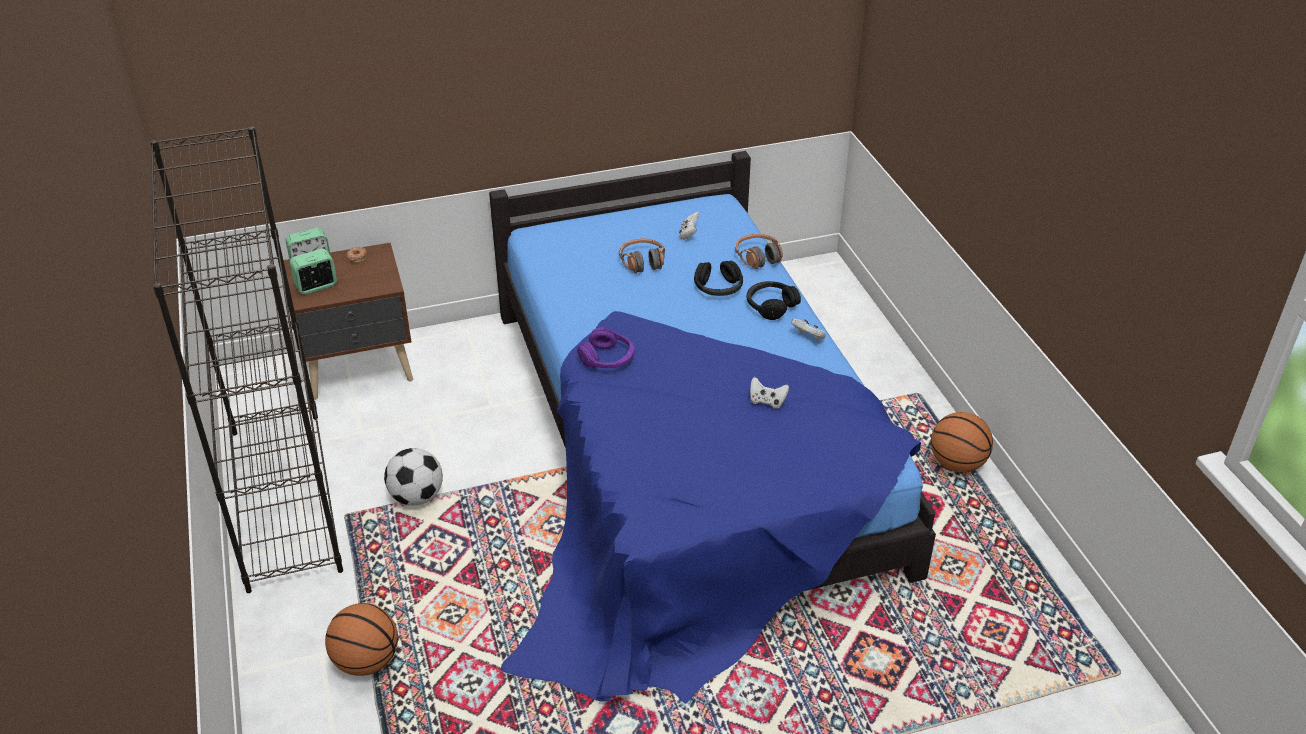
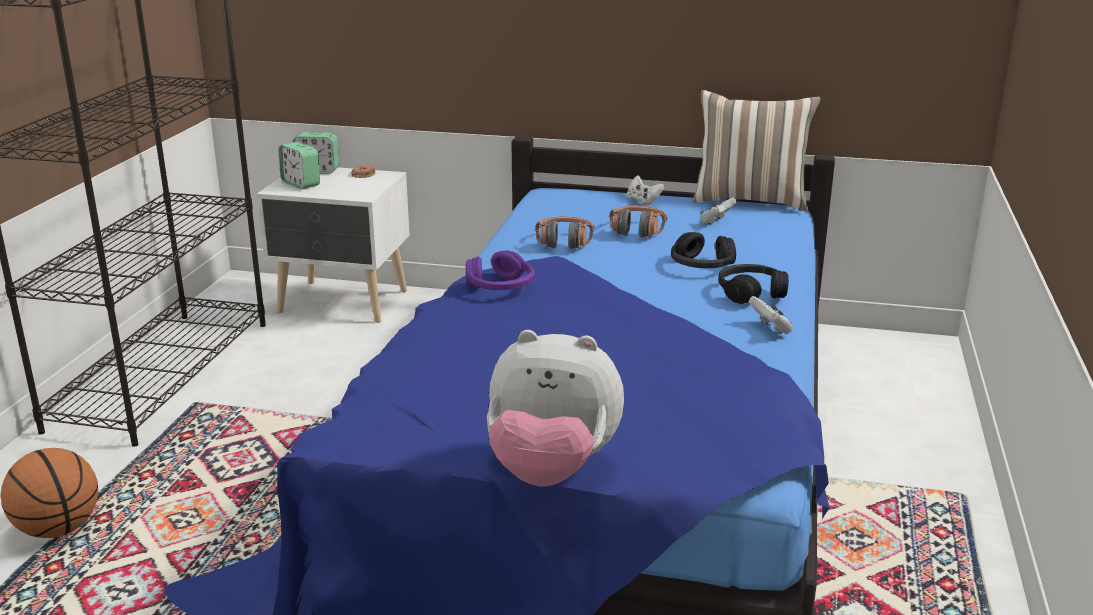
camera: 30 degrees right, 15 degrees down
brown nightstand [283,243,413,400] -> white nightstand [257,167,410,323]
alarm clock [290,249,337,295] -> alarm clock turned 135 degrees counterclockwise [279,142,320,189]
football [384,448,443,506] -> none
headphones [735,234,783,269] -> headphones moved to [535,216,595,250]
white game controller [750,377,789,409] -> white game controller moved to [627,175,664,205]
basketball [931,412,993,473] -> none
none -> plush toy [486,330,624,486]
none -> pillow [693,90,821,211]

